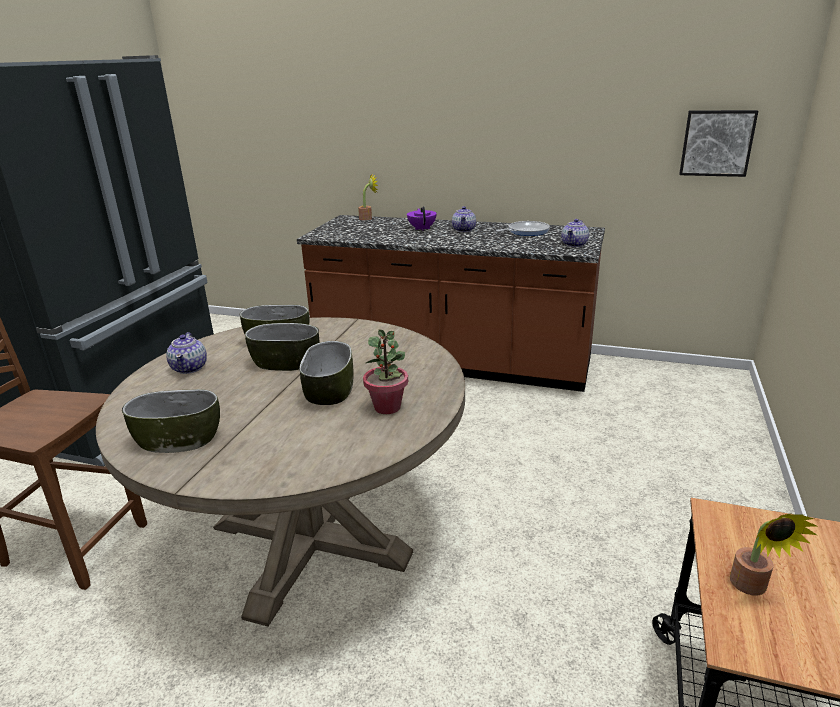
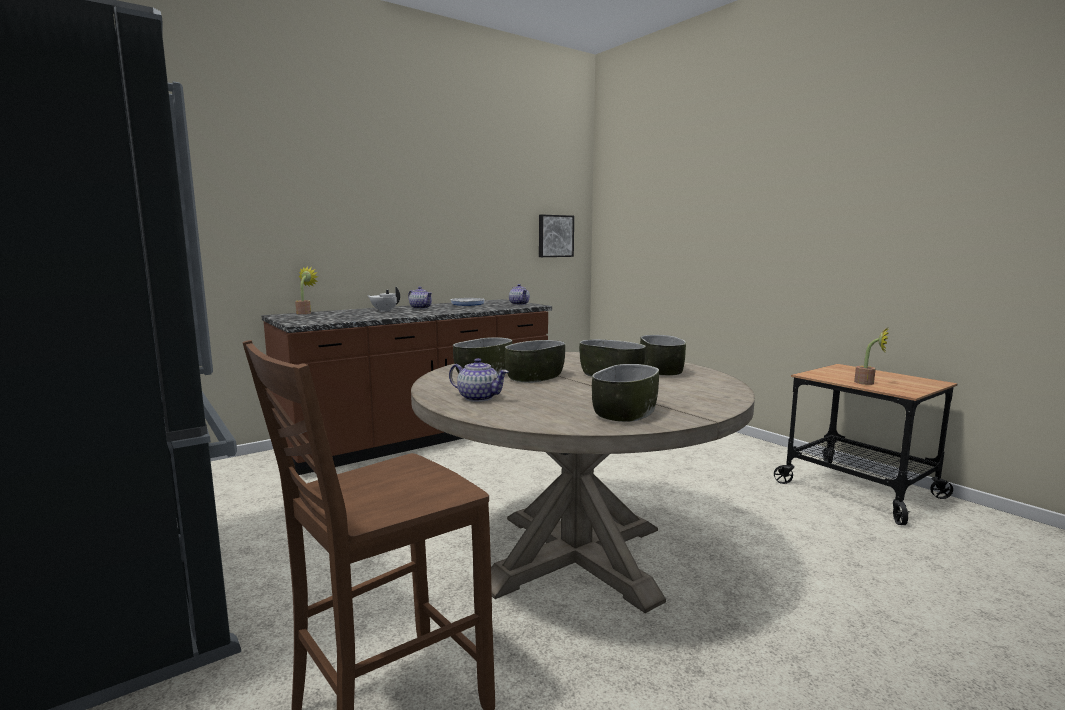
camera: 55 degrees left, 15 degrees down
potted plant [363,330,408,414] -> bowl [640,335,686,375]
purple teapot [407,206,437,231] -> white teapot [367,286,400,312]

